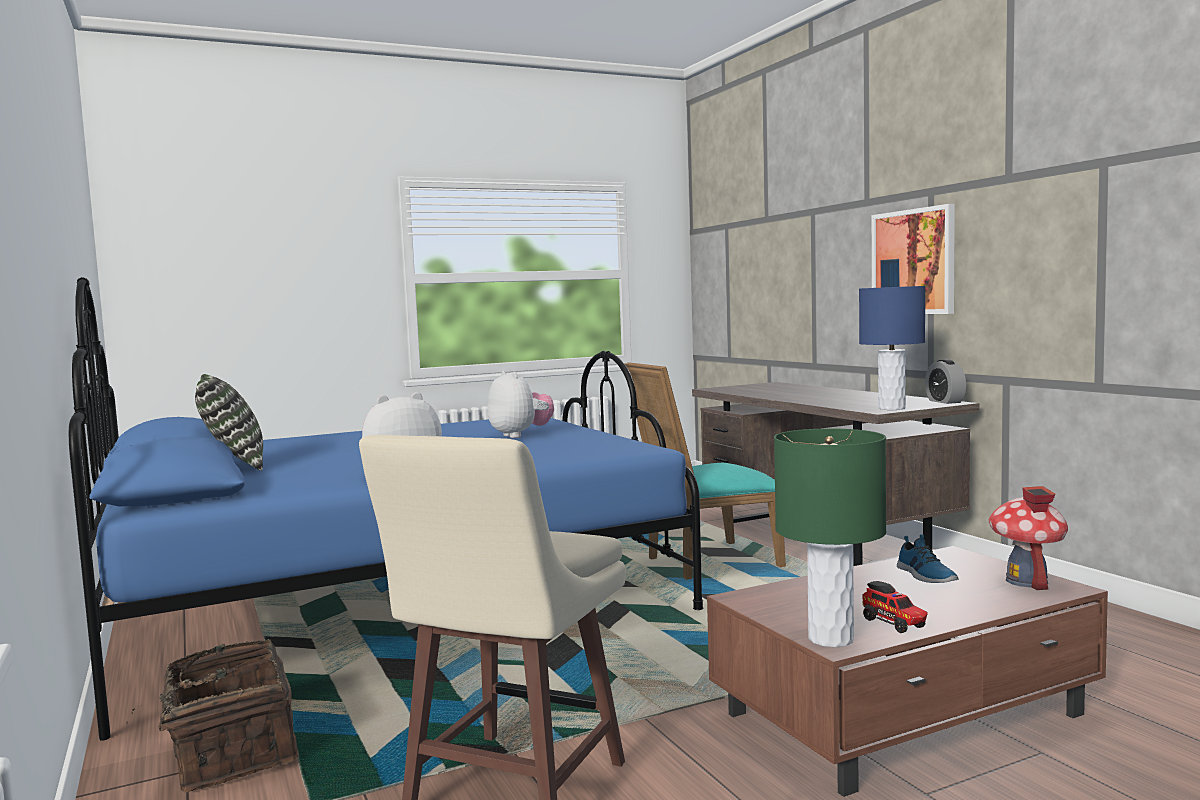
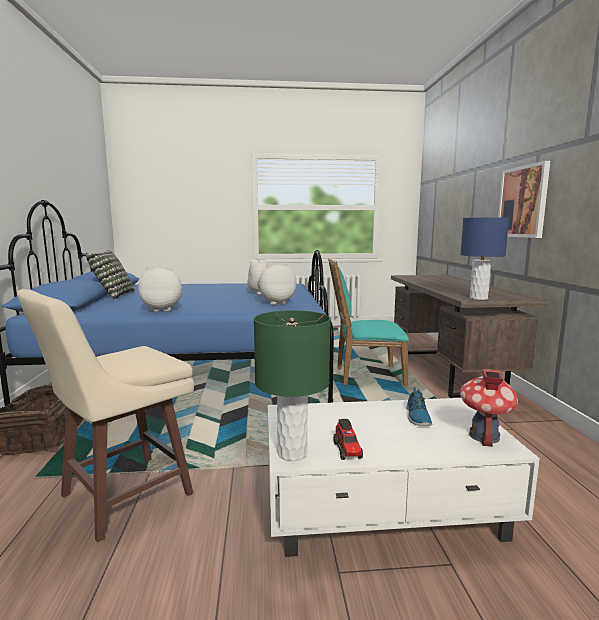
camera: 20 degrees right, 5 degrees up
brown coffee table [707,546,1108,797] -> white coffee table [268,398,540,557]
alarm clock [925,359,966,404] -> none
none -> plush toy [257,263,296,305]

